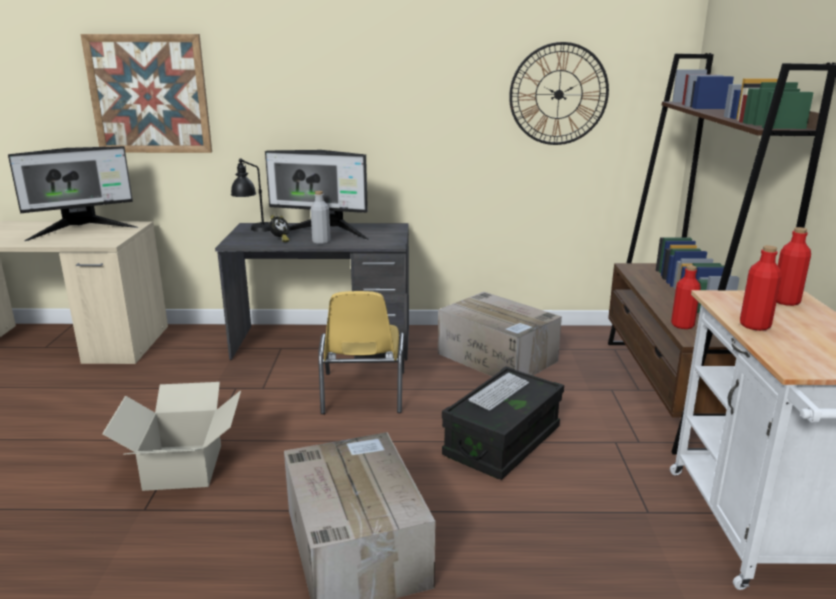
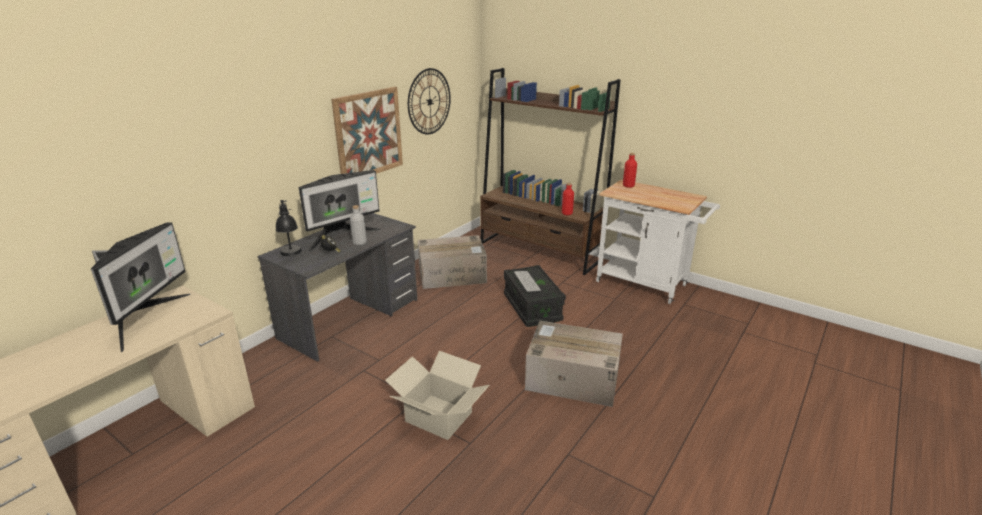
camera: 55 degrees left, 5 degrees up
picture [80,34,212,153] -> picture moved to [331,87,403,174]
yellow chair [318,291,404,414] -> none
red bottle [740,245,782,331] -> none

